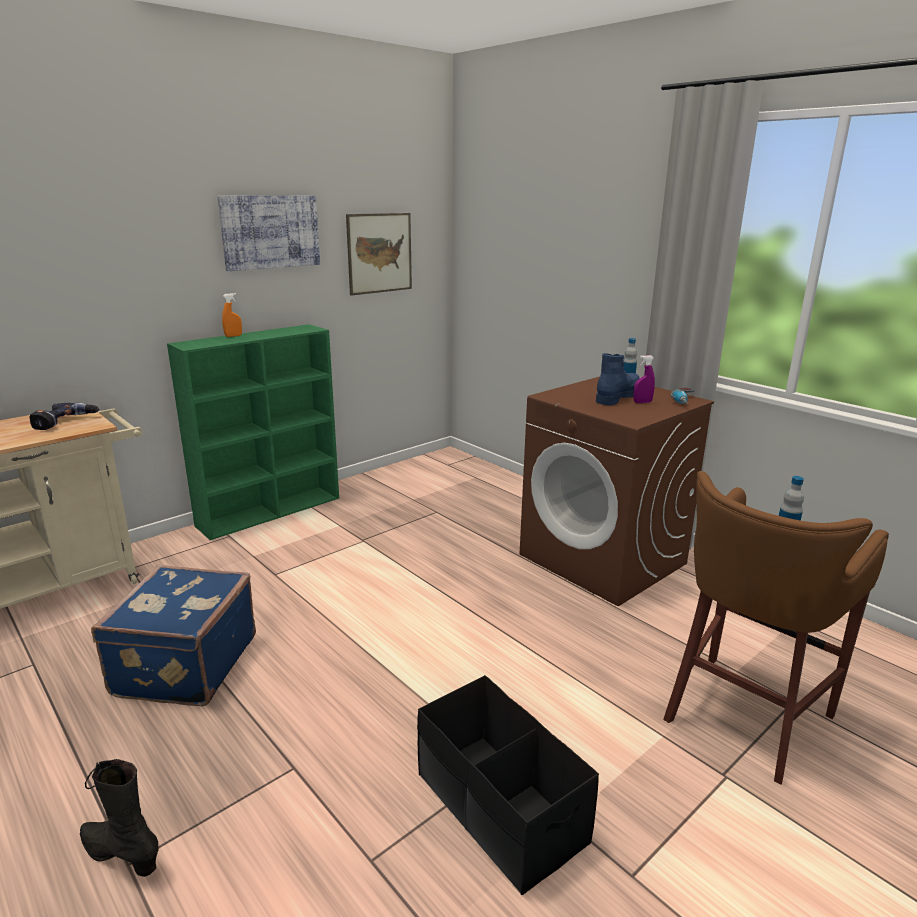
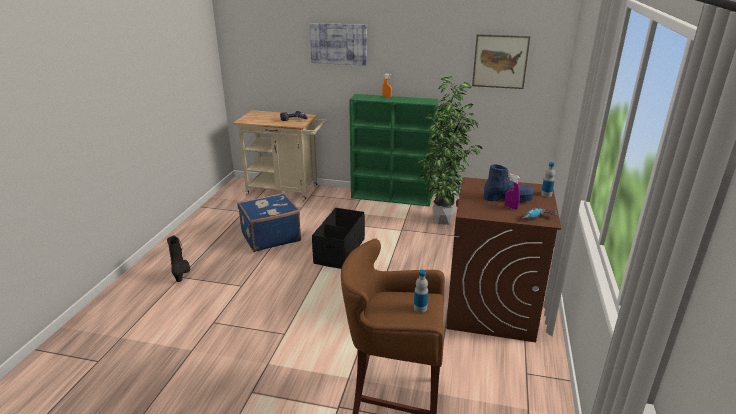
camera: 55 degrees right, 5 degrees up
picture [217,195,320,271] -> picture moved to [309,23,367,66]
black storage box [417,675,599,895] -> black storage box moved to [312,208,365,269]
none -> potted plant [415,76,482,225]

